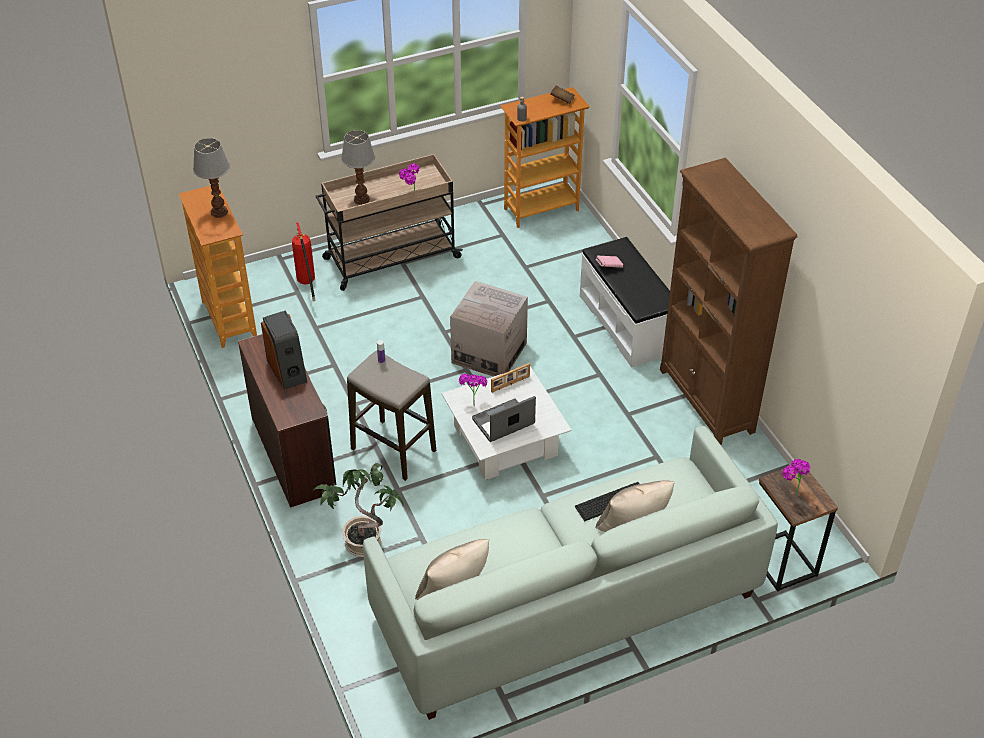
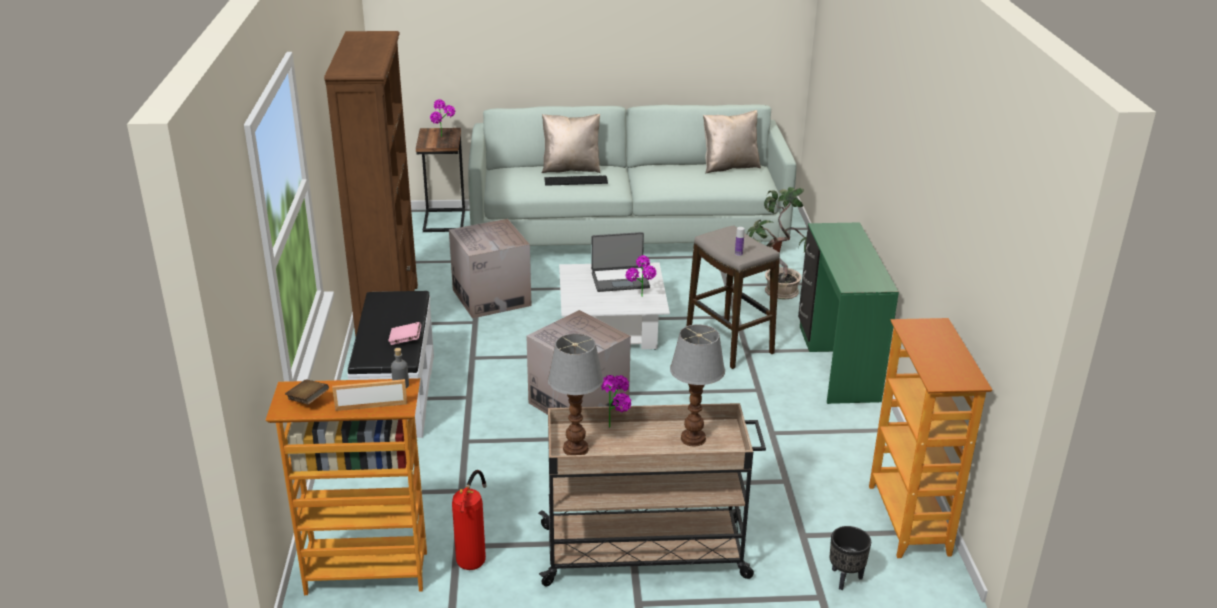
camera: 160 degrees left, 15 degrees down
table lamp [193,138,230,218] -> table lamp moved to [548,333,604,455]
brown desk [238,334,336,508] -> green desk [798,222,899,404]
speaker [261,310,307,389] -> none
fire extinguisher [292,222,315,302] -> fire extinguisher moved to [452,470,487,570]
picture frame [491,363,530,393] -> picture frame moved to [332,379,407,411]
none -> cardboard box [449,219,531,319]
none -> black planter [830,526,871,590]

